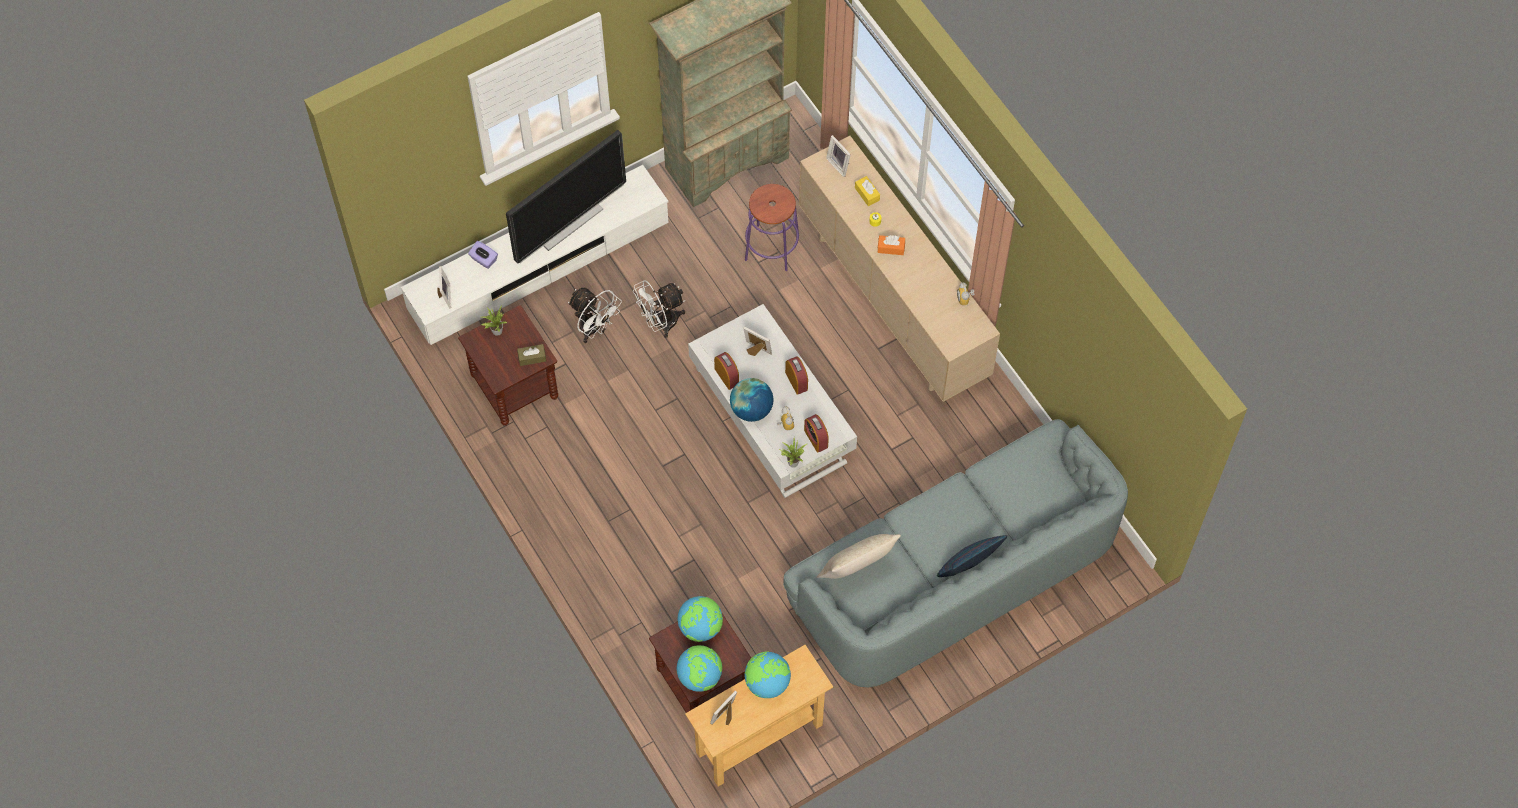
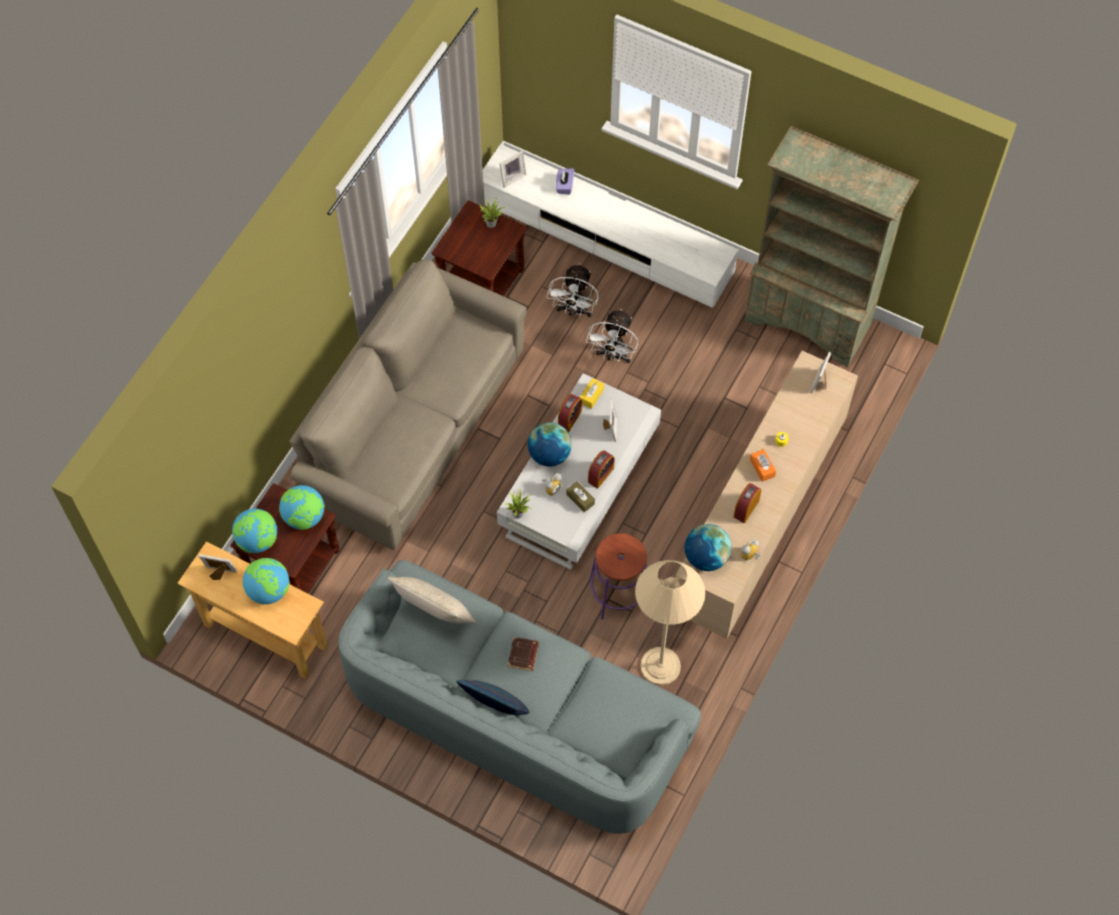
camera: 60 degrees right, 0 degrees up
television [506,130,626,263] -> none
brown tissue box [517,344,546,366] -> brown tissue box moved to [567,481,595,512]
white fan [633,280,685,338] -> white fan turned 105 degrees counterclockwise [586,309,638,363]
purple stool [745,184,799,271] -> purple stool moved to [590,533,647,620]
alarm clock [804,414,829,453] -> alarm clock moved to [734,483,761,523]
yellow tissue box [855,176,880,206] -> yellow tissue box moved to [580,378,604,409]
none -> beige sofa [289,259,527,550]
none -> brown book [508,637,539,671]
none -> beige floor lamp [635,560,705,685]
none -> globe [685,524,732,571]

